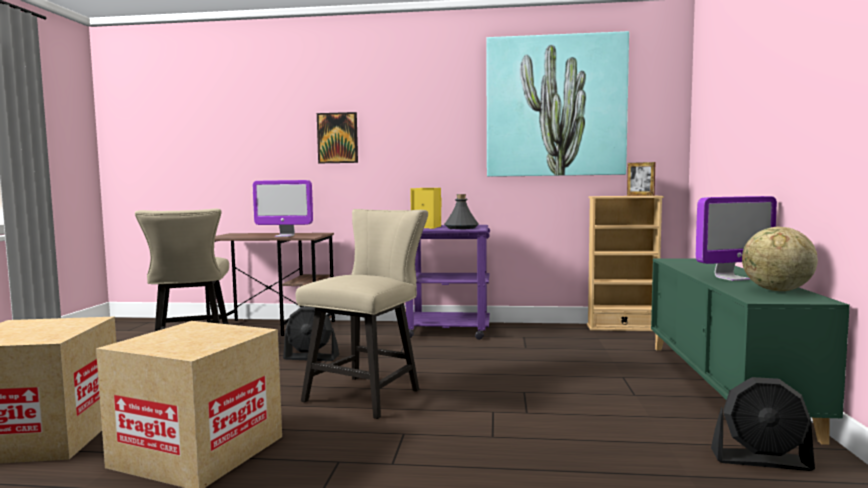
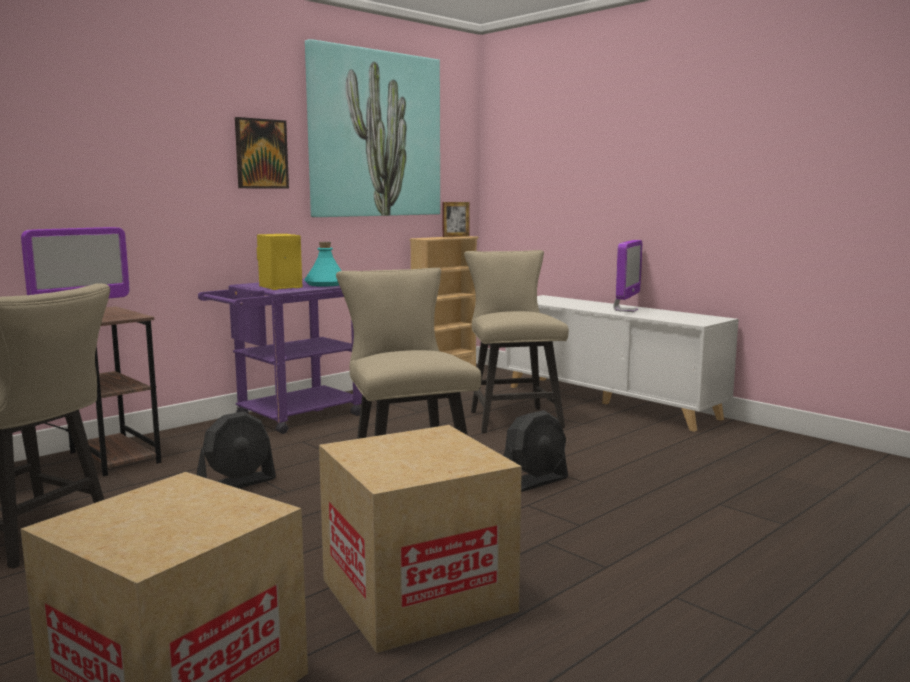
camera: 50 degrees left, 5 degrees up
picture [317,112,358,163] -> picture moved to [235,117,289,189]
grey bottle [444,194,479,229] -> turquoise bottle [304,242,342,287]
green cabinet [651,259,850,445] -> white cabinet [505,295,739,432]
black fan [711,377,815,471] -> black fan moved to [503,410,568,492]
globe [742,227,818,291] -> none
none -> beige chair [464,250,569,433]

